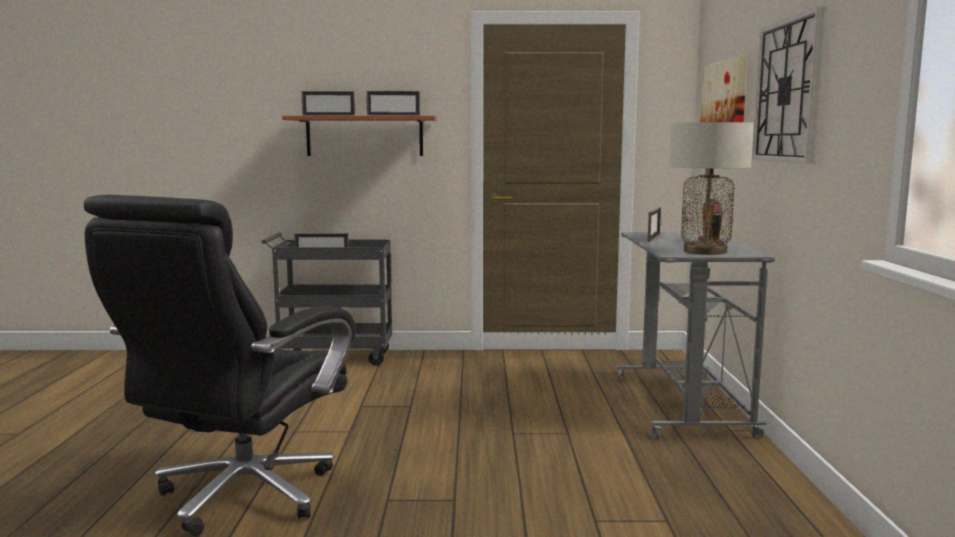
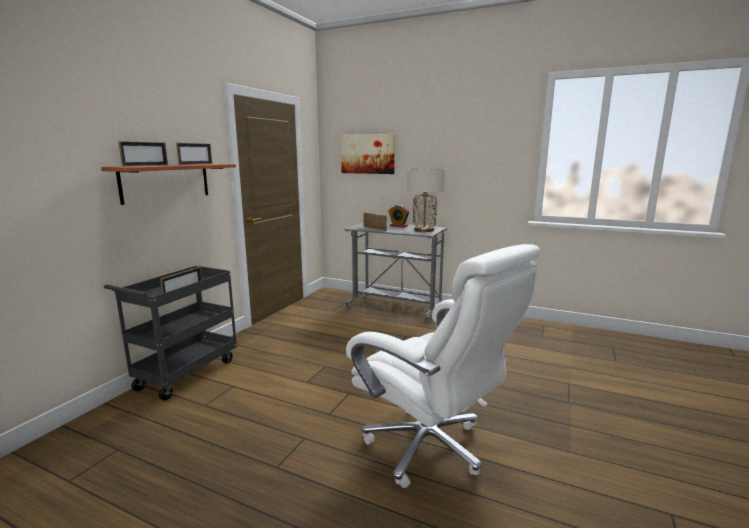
camera: 65 degrees left, 5 degrees up
black office chair [84,195,356,536] -> white office chair [346,244,540,488]
wall clock [752,7,825,163] -> none

